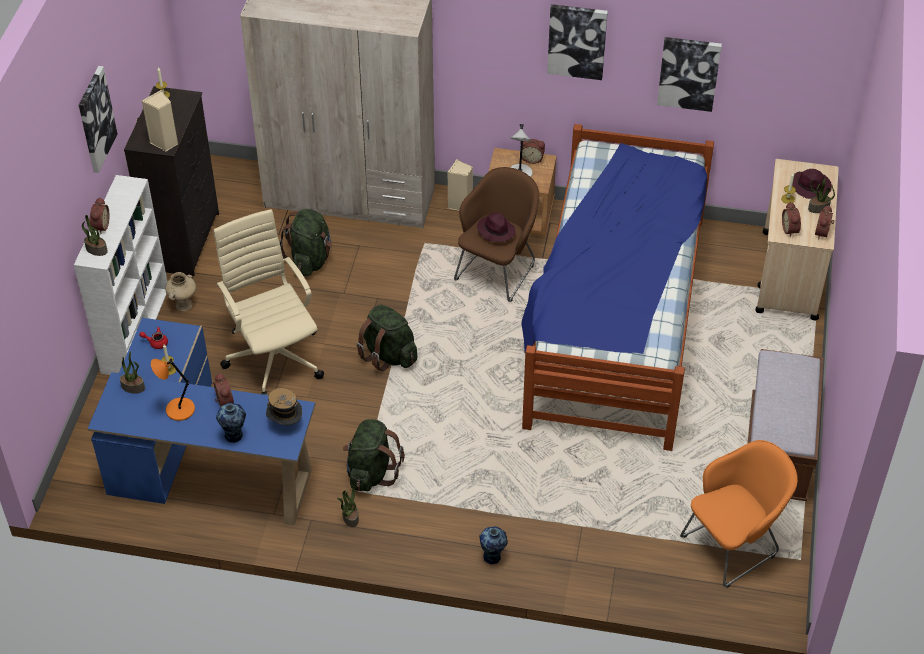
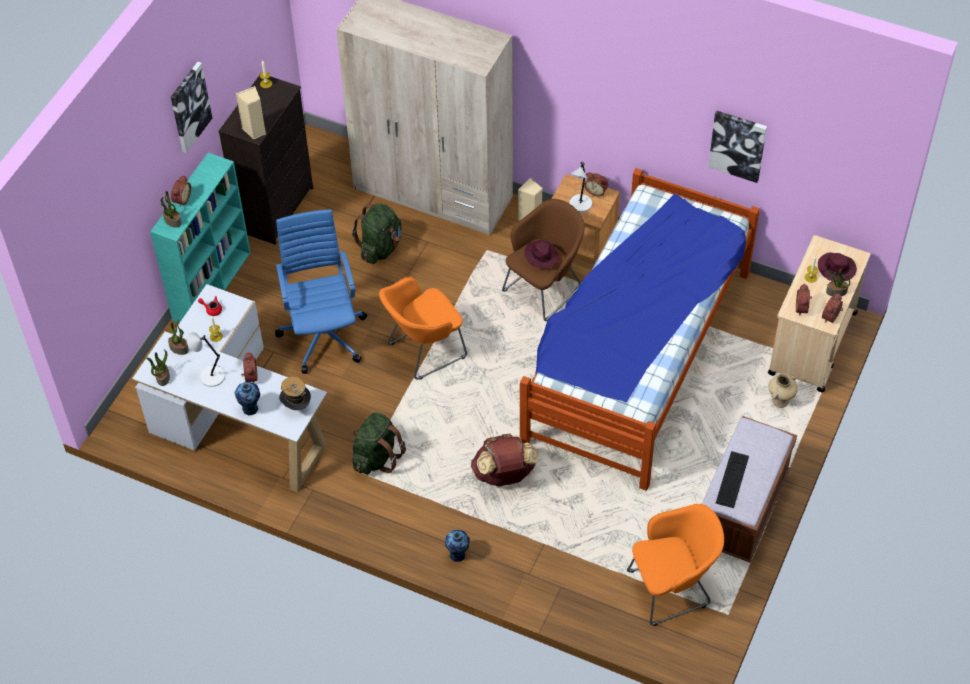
camera: 15 degrees right, 5 degrees up
white bookcase [74,175,167,375] -> turquoise bookcase [150,153,251,324]
blue desk [88,318,316,526] -> white desk [132,284,328,492]
orange table lamp [151,358,195,421] -> grey table lamp [186,332,225,387]
beige vase [165,272,196,311] -> beige vase moved to [768,373,798,408]
beige office chair [213,209,324,395] -> blue office chair [275,209,367,374]
potted plant [337,485,359,527] -> potted plant moved to [146,349,170,386]
green backpack [357,305,417,372] -> orange armchair [379,276,467,380]
picture [547,4,608,80] -> none
none -> brown backpack [471,434,538,486]
none -> keyboard [716,451,749,508]

